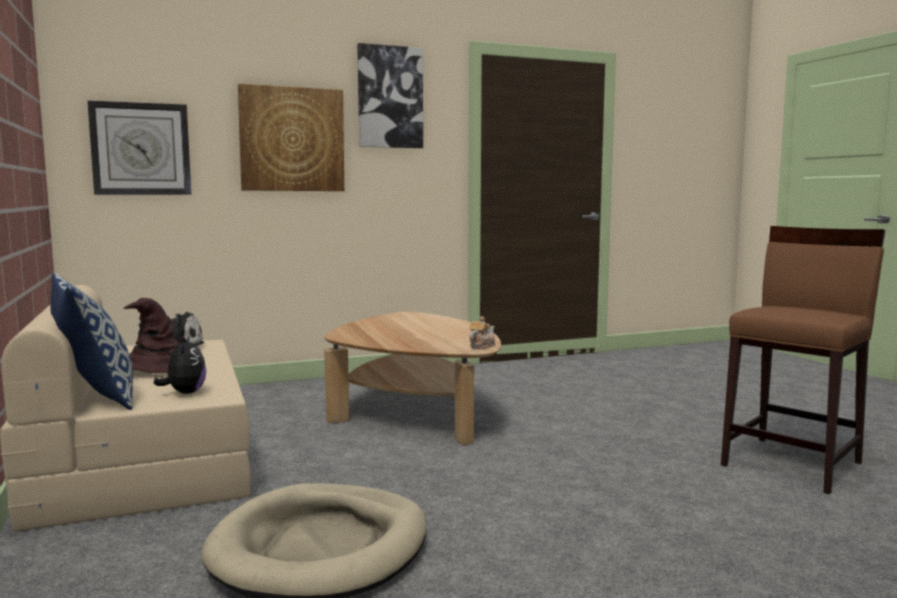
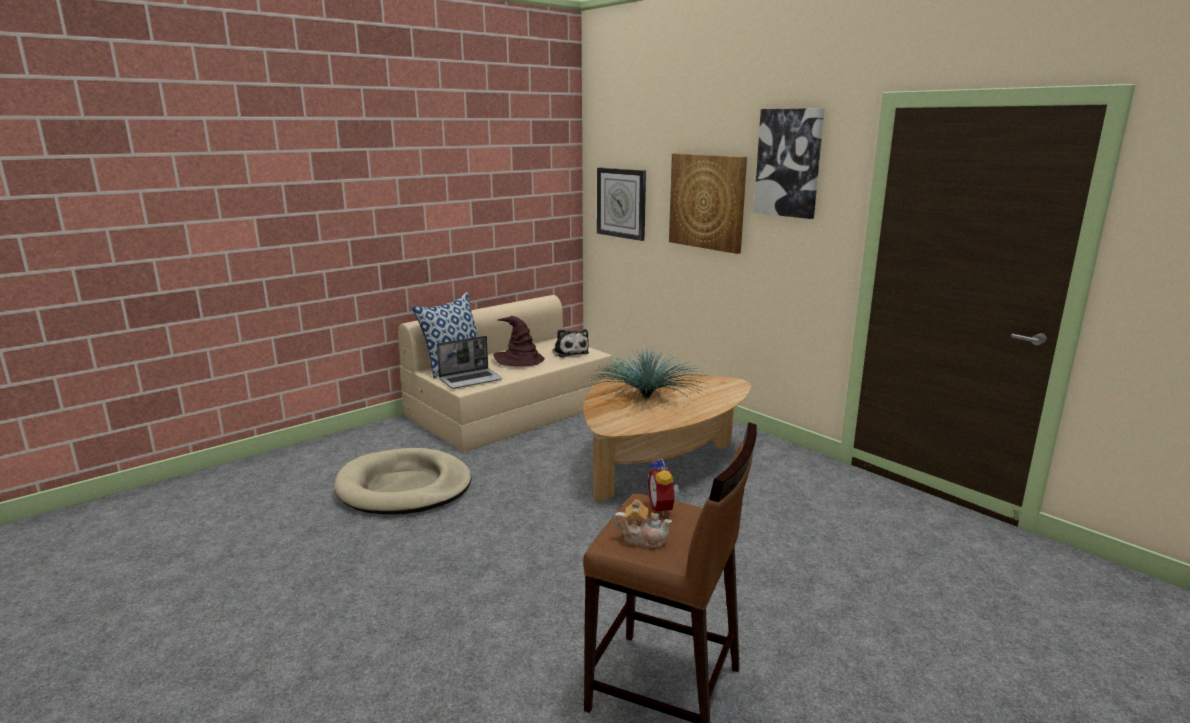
camera: 70 degrees right, 10 degrees up
plush toy [154,336,206,394] -> laptop [437,336,502,389]
teapot [469,316,495,349] -> teapot moved to [614,499,672,548]
none -> potted plant [583,346,707,405]
none -> alarm clock [648,456,679,516]

